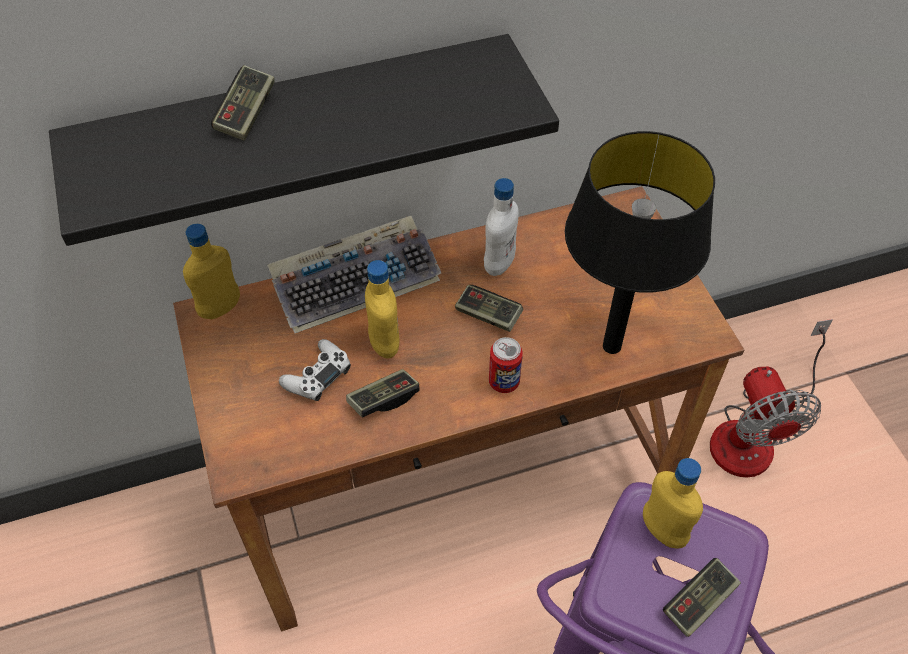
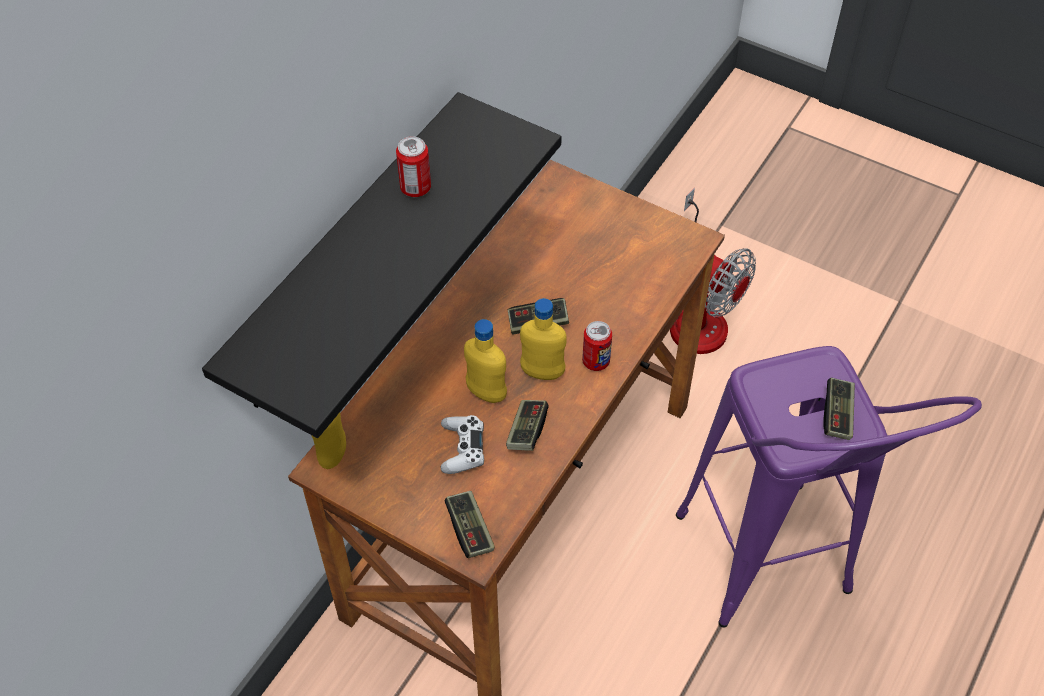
camera: 40 degrees left, 0 degrees up
game controller [211,65,275,141] -> game controller moved to [444,491,495,558]
keyboard [267,216,441,333] -> none
white bottle [484,178,519,276] -> none
black table lamp [565,131,715,354] -> none
yellow bottle [643,458,703,549] -> yellow bottle moved to [520,298,567,380]
none -> can [396,136,431,197]

